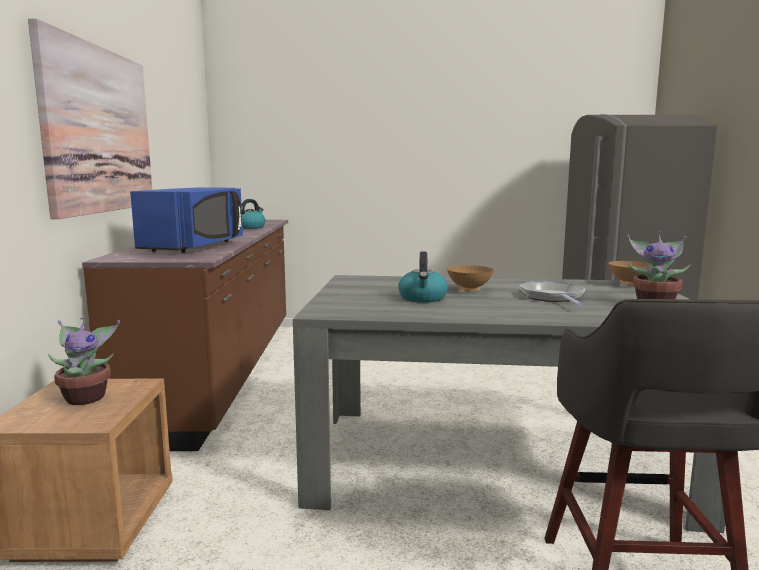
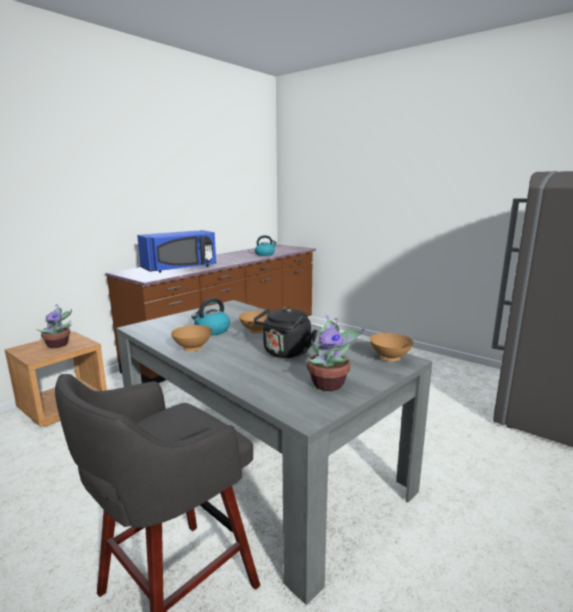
camera: 40 degrees right, 5 degrees up
picture [28,18,152,219] -> none
frying pan [519,281,585,306] -> black kettle [254,307,318,358]
none -> brown bowl [171,325,212,351]

